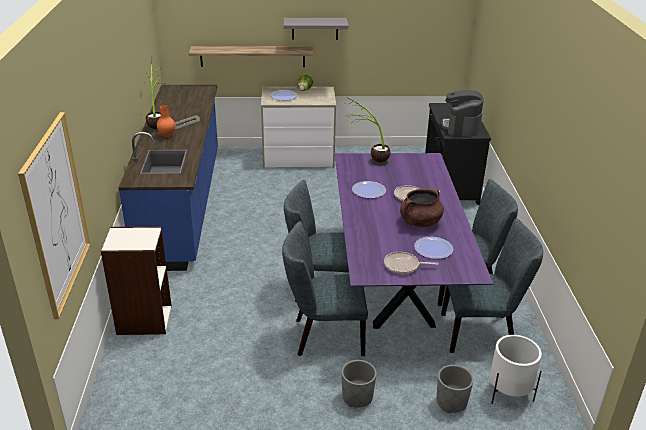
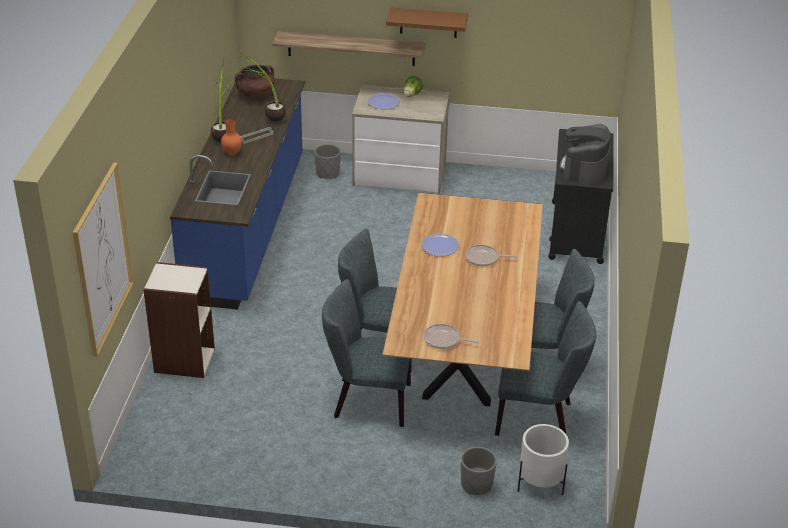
camera: 10 degrees right, 5 degrees up
grey shelf [283,18,349,40] -> brown shelf [386,7,468,38]
purple dining table [335,153,493,329] -> brown dining table [383,193,543,407]
grey planter [342,360,376,408] -> grey planter moved to [314,144,341,179]
potted plant [346,97,391,166] -> potted plant moved to [235,51,286,125]
brown cooking pot [400,189,444,227] -> brown cooking pot moved to [235,65,275,98]
plate [414,237,453,259] -> none

